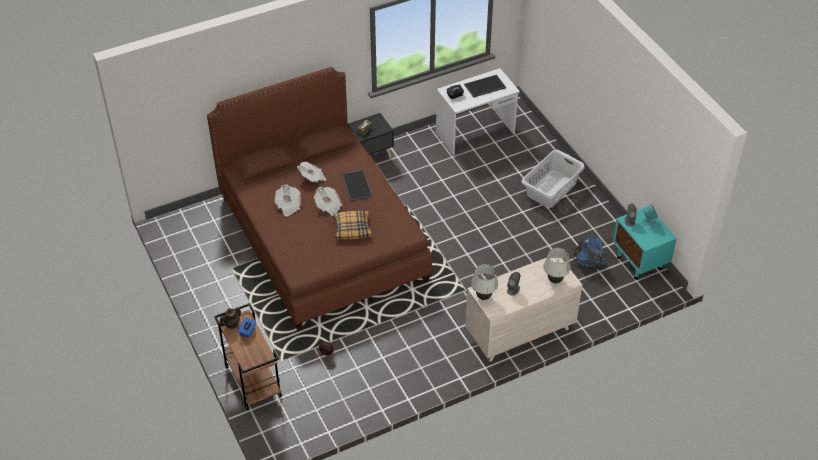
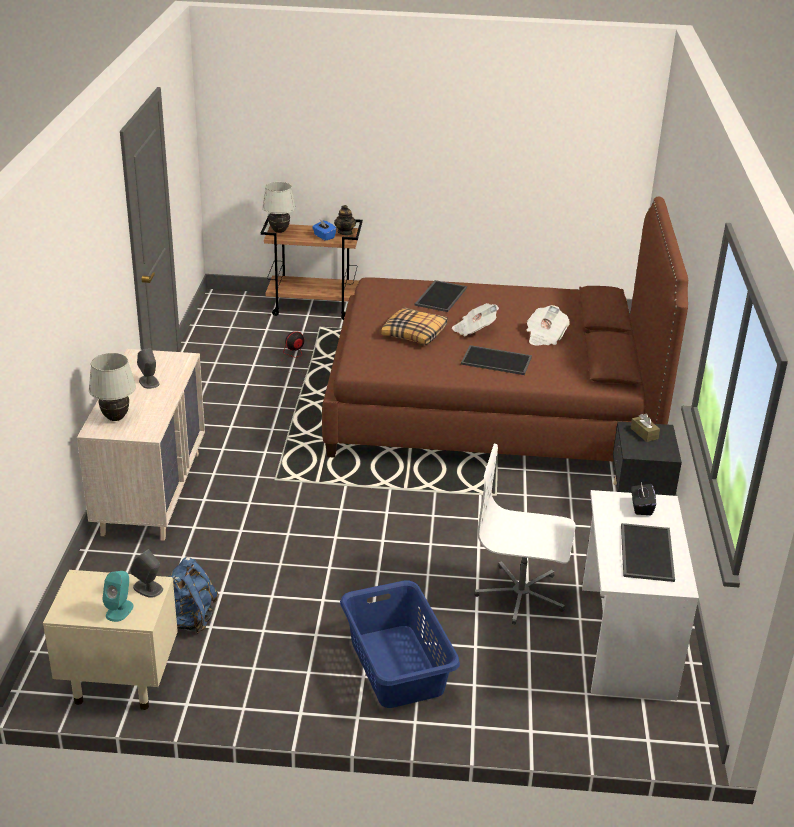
camera: 120 degrees right, 15 degrees down
newspaper [274,184,301,216] -> none
white table lamp [471,264,498,300] -> white table lamp moved to [262,182,296,233]
grey laundry basket [521,150,585,208] -> blue laundry basket [340,580,460,708]
turquoise nightstand [613,206,677,280] -> beige nightstand [43,570,178,710]
none -> tray [415,280,467,312]
none -> white office chair [474,444,576,625]

